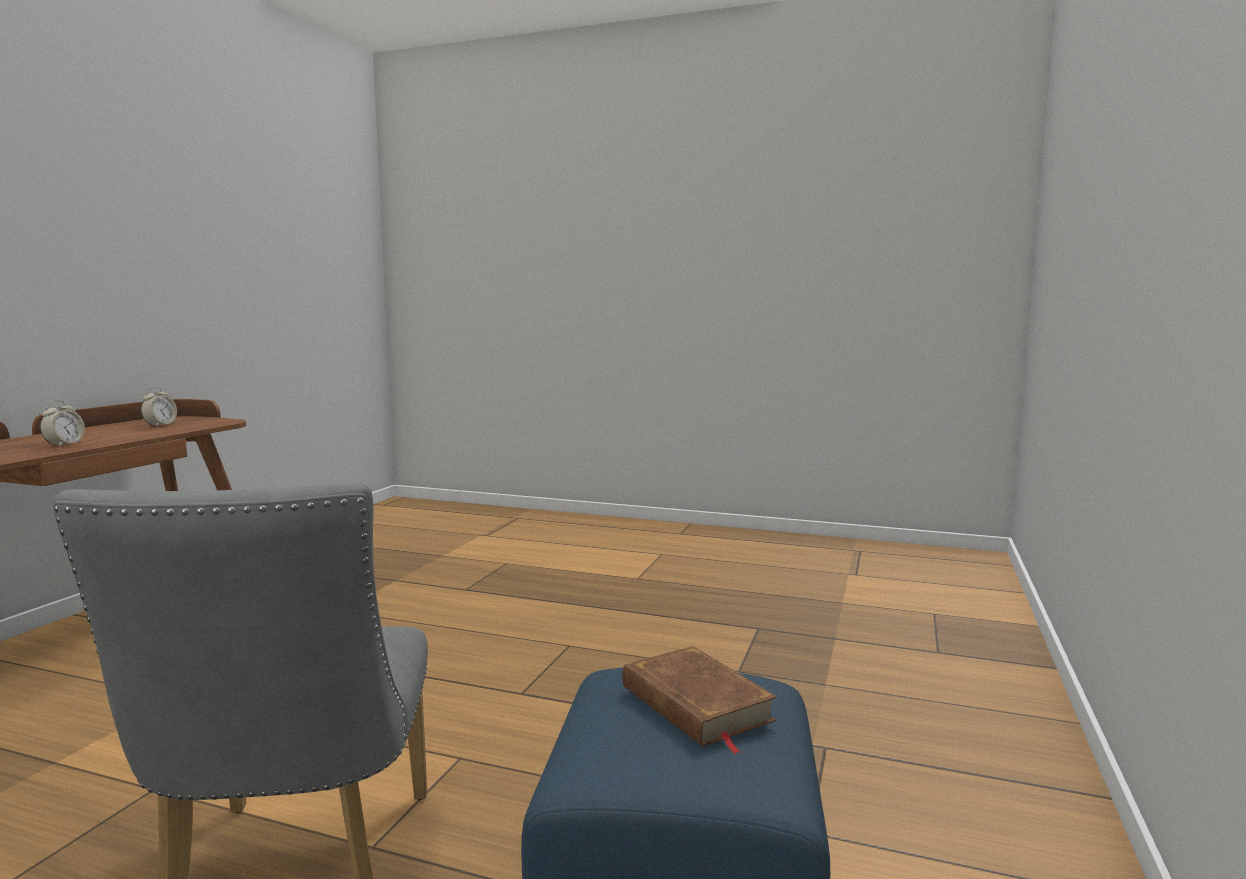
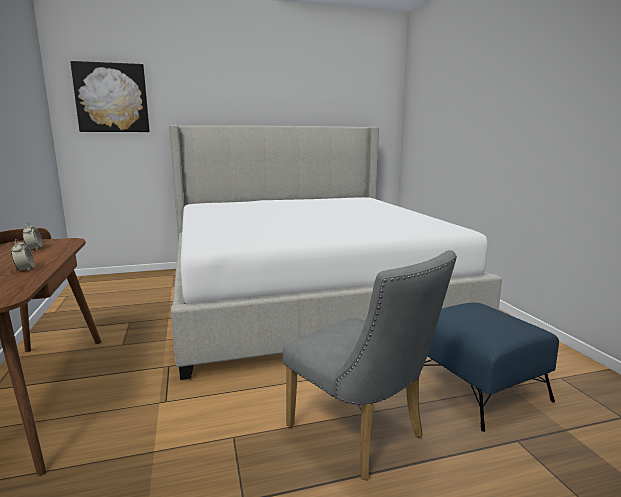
camera: 35 degrees left, 5 degrees up
brown book [623,646,777,754] -> none
none -> picture [70,61,150,132]
none -> bed [169,125,502,380]

